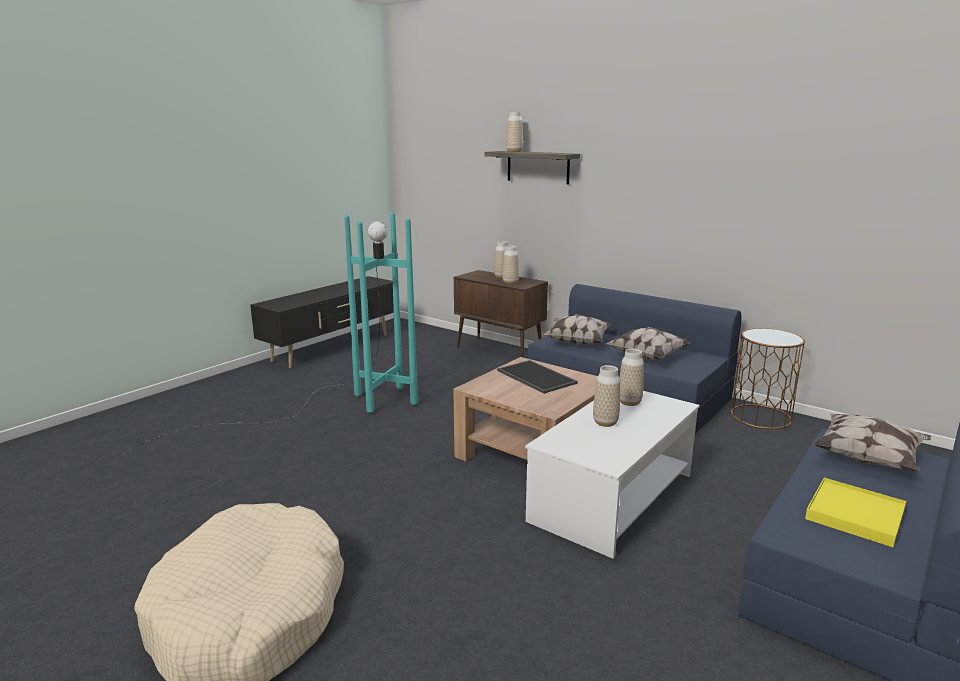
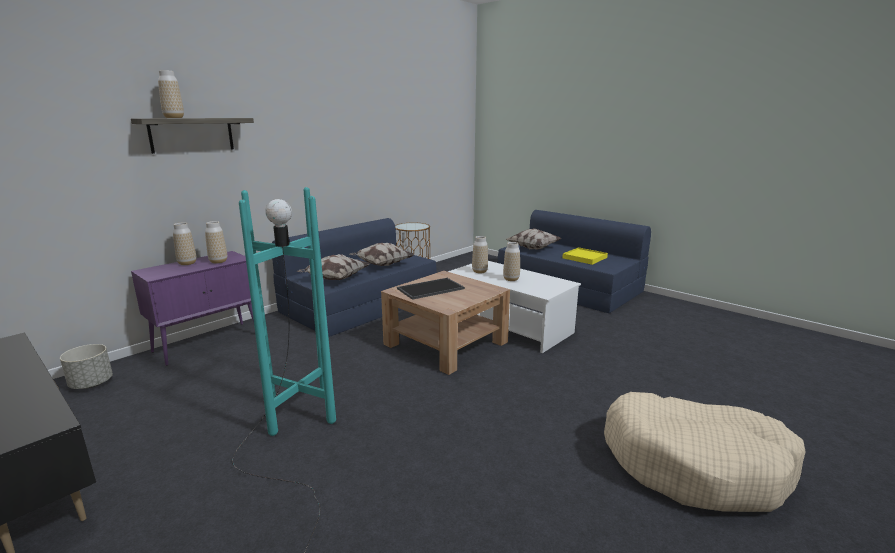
camera: 85 degrees left, 0 degrees up
brown cabinet [454,270,548,358] -> purple cabinet [131,251,254,366]
none -> grey planter [60,344,113,389]

